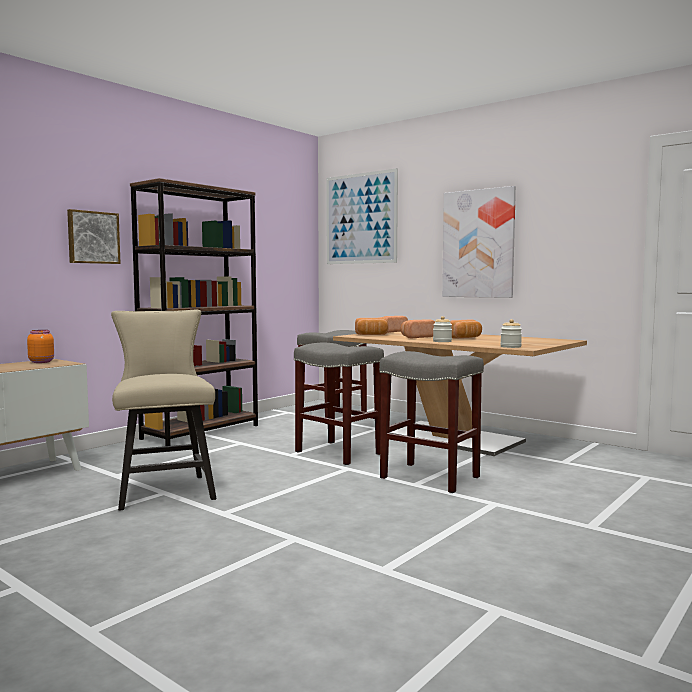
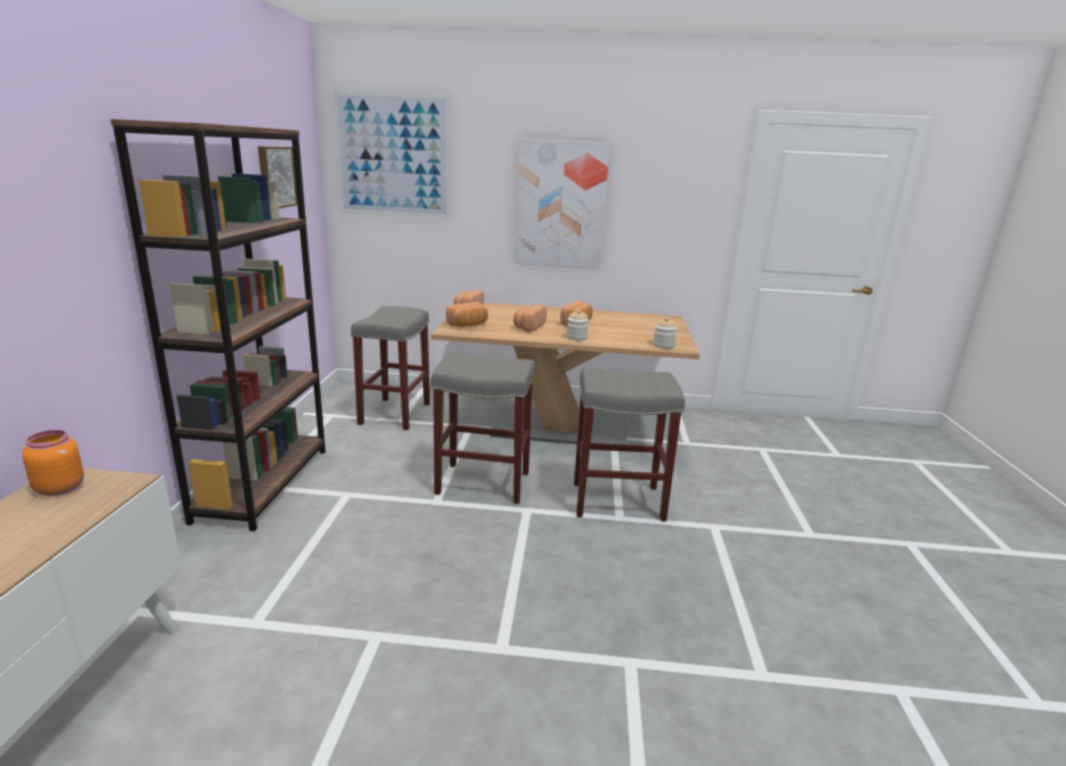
camera: 35 degrees left, 15 degrees up
picture [67,209,121,264] -> picture moved to [258,146,298,208]
beige chair [111,310,217,511] -> none

